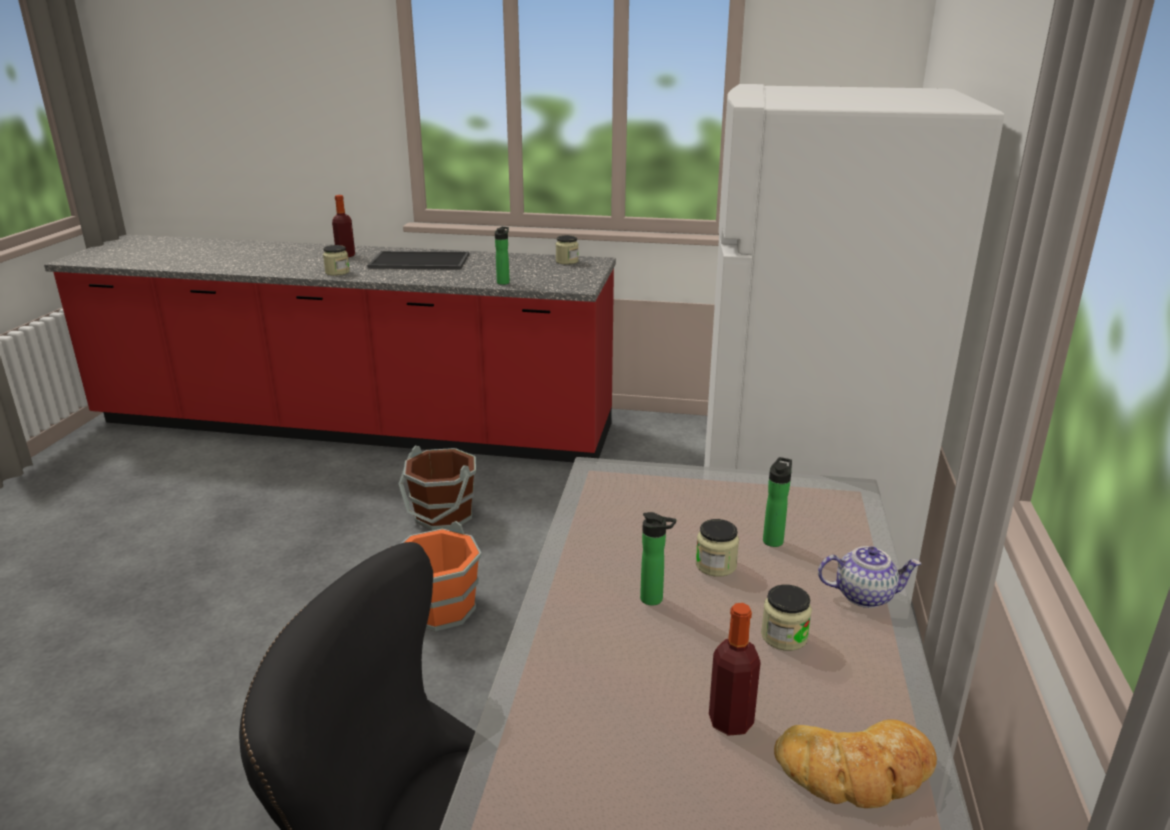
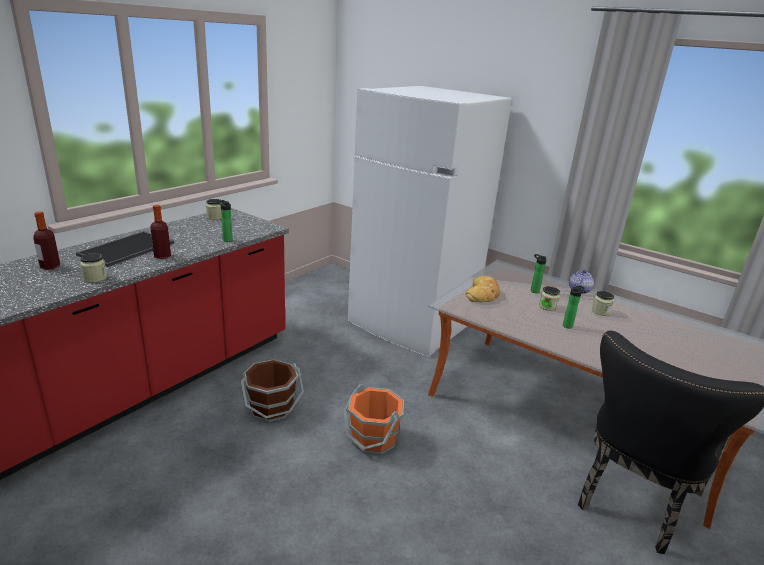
camera: 65 degrees left, 0 degrees up
bottle [709,603,761,736] -> bottle moved to [150,205,171,259]
bread [774,719,937,808] -> bread moved to [466,276,500,302]

